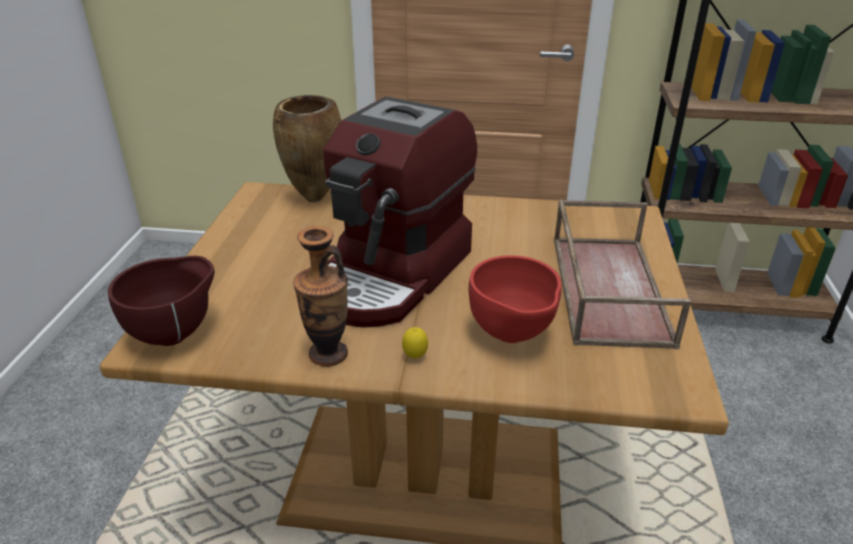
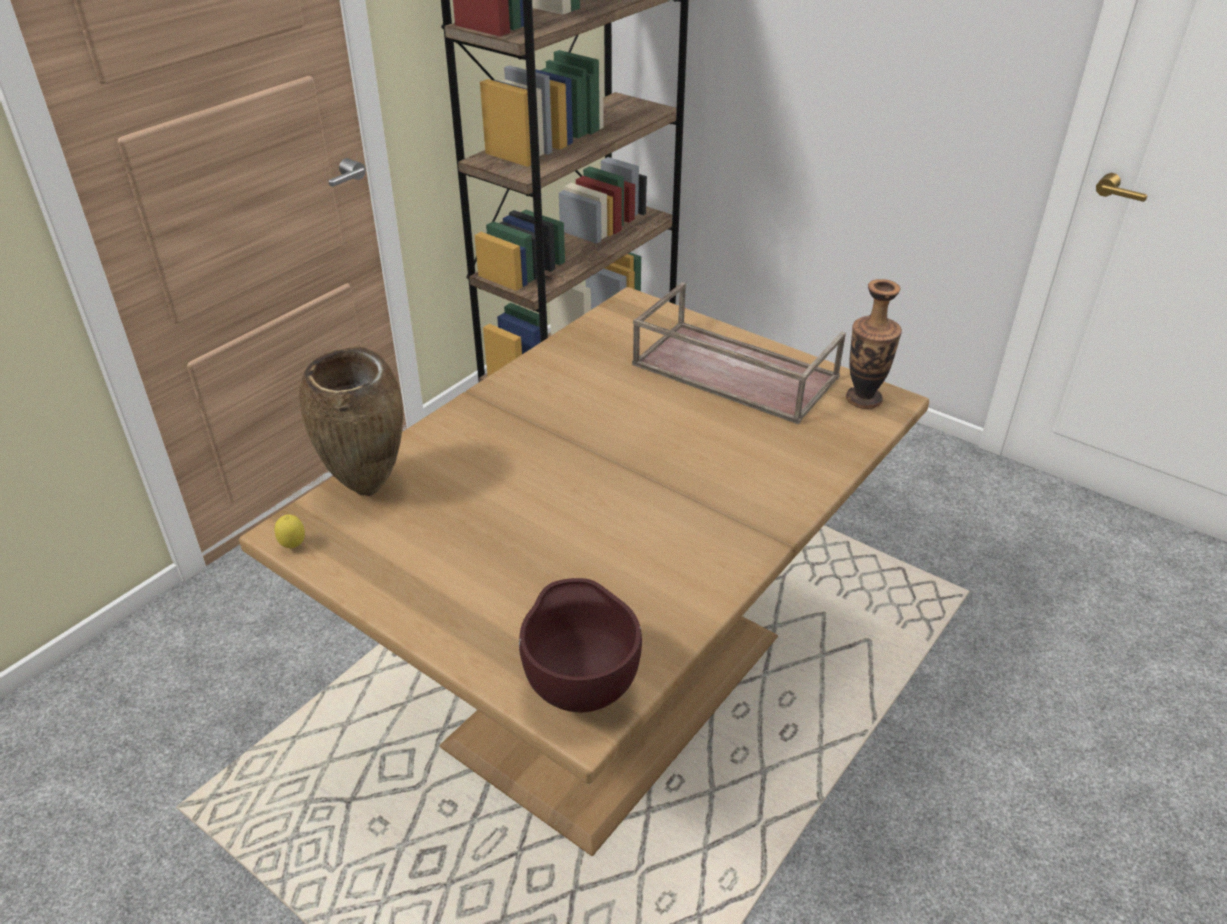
camera: 60 degrees left, 5 degrees up
vase [293,226,348,367] -> vase moved to [846,279,902,409]
coffee machine [323,96,477,327] -> none
lemon [402,327,428,359] -> lemon moved to [275,515,305,548]
red bowl [469,255,561,343] -> none

